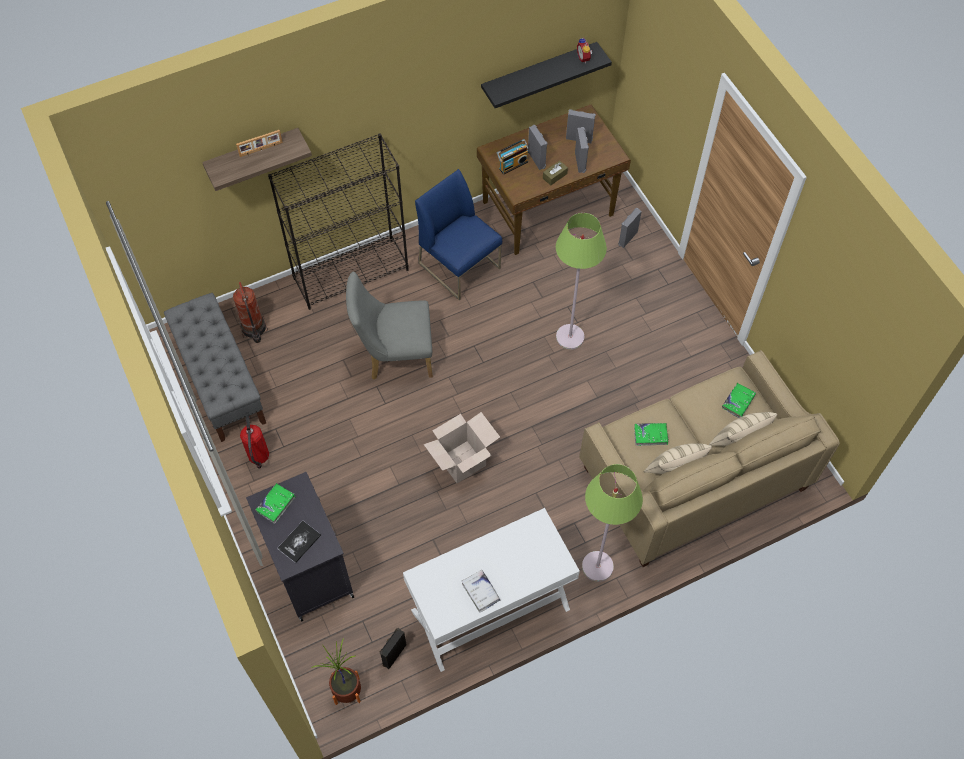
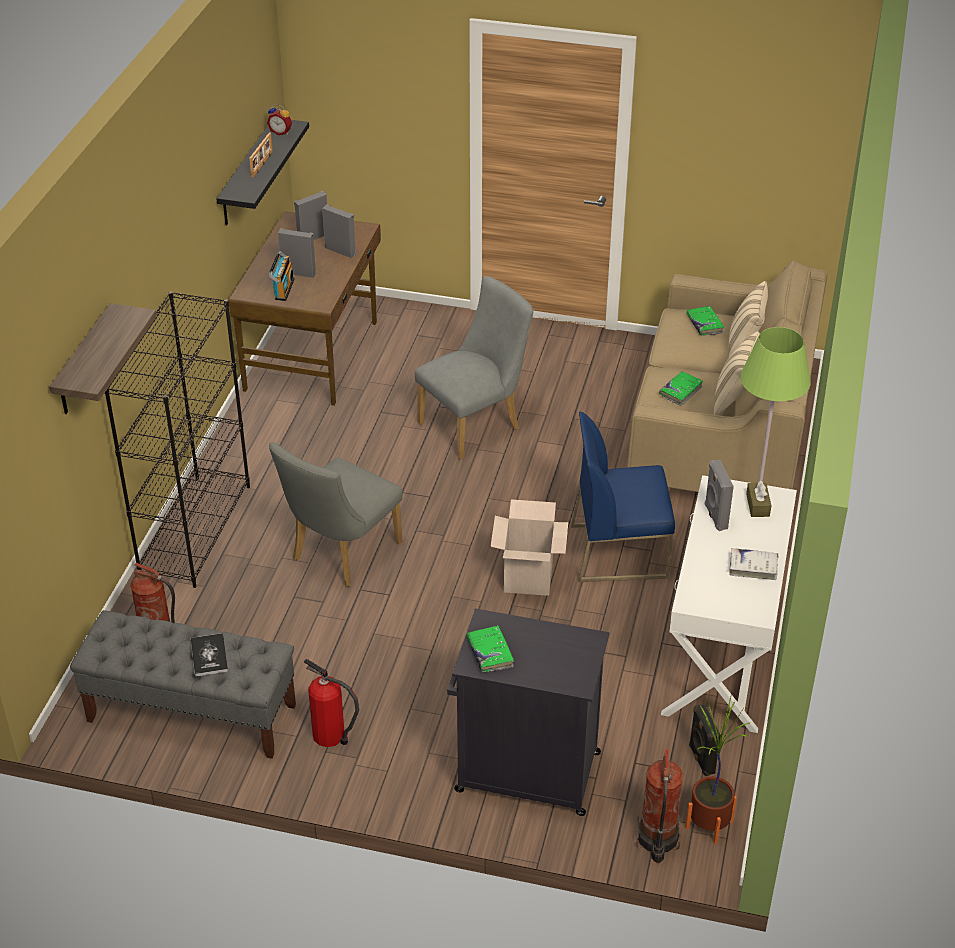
camera: 50 degrees left, 20 degrees down
picture frame [236,130,283,157] -> picture frame moved to [249,133,273,177]
book [277,521,321,563] -> book moved to [191,633,228,677]
blue chair [415,169,502,300] -> blue chair moved to [571,412,675,582]
brown tissue box [543,161,568,186] -> brown tissue box moved to [746,480,771,517]
green floor lamp [556,213,607,350] -> grey chair [415,276,533,459]
grey speaker [618,208,642,248] -> grey speaker moved to [705,460,734,531]
none -> fire extinguisher [636,749,684,863]

